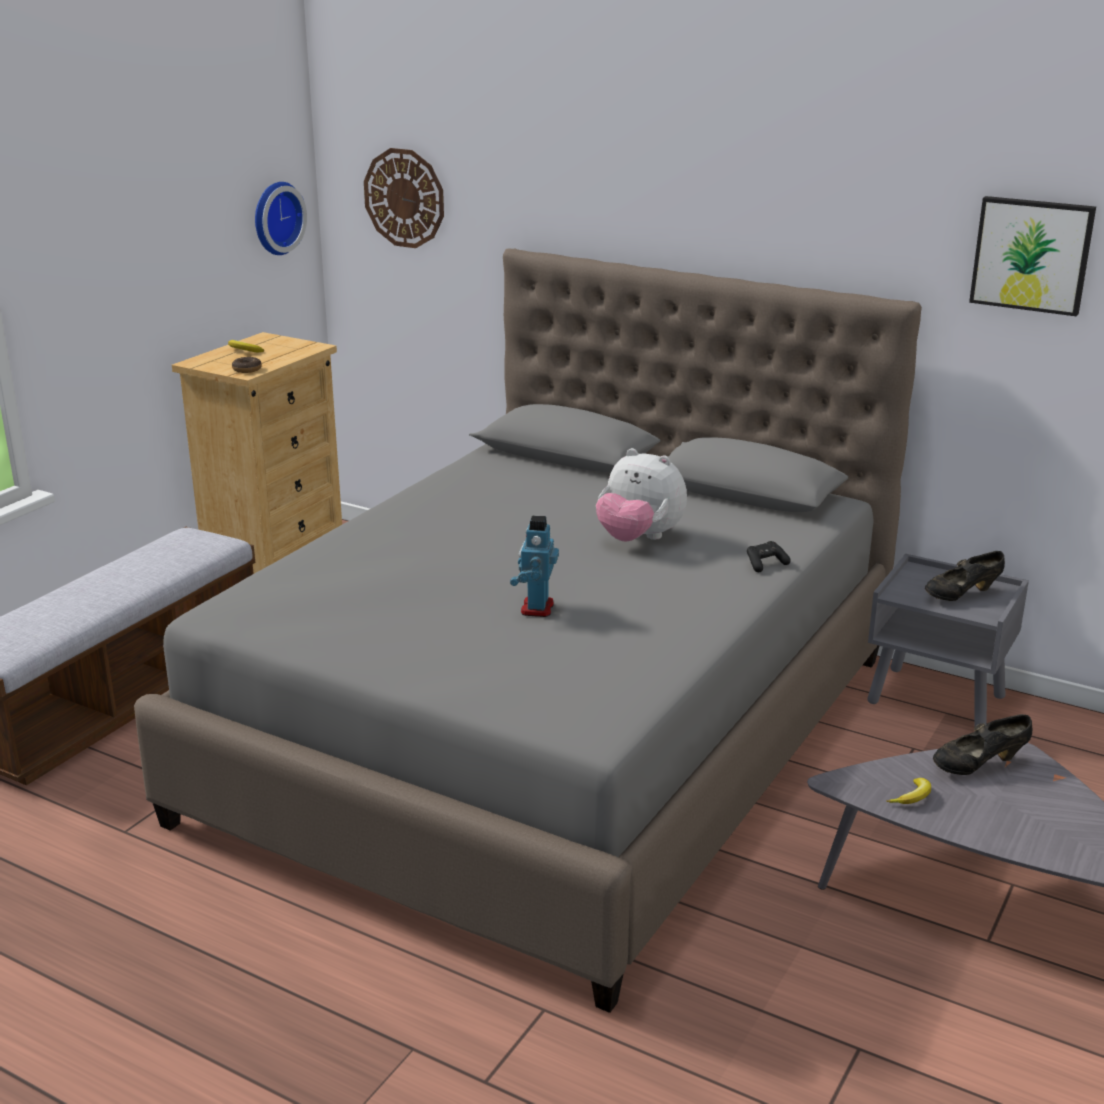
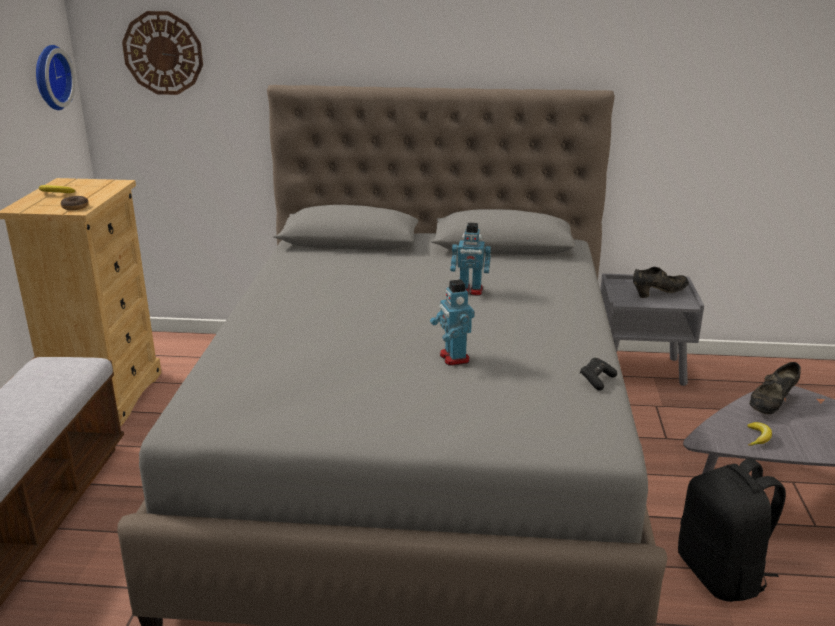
camera: 25 degrees left, 0 degrees up
plush toy [596,448,687,542] -> toy robot [450,223,491,296]
black game controller [747,541,791,572] -> black game controller moved to [580,358,617,391]
black shoe [925,551,1005,601] -> black shoe turned 150 degrees counterclockwise [633,267,689,298]
picture [969,196,1096,316] -> none
none -> black backpack [678,458,786,602]

